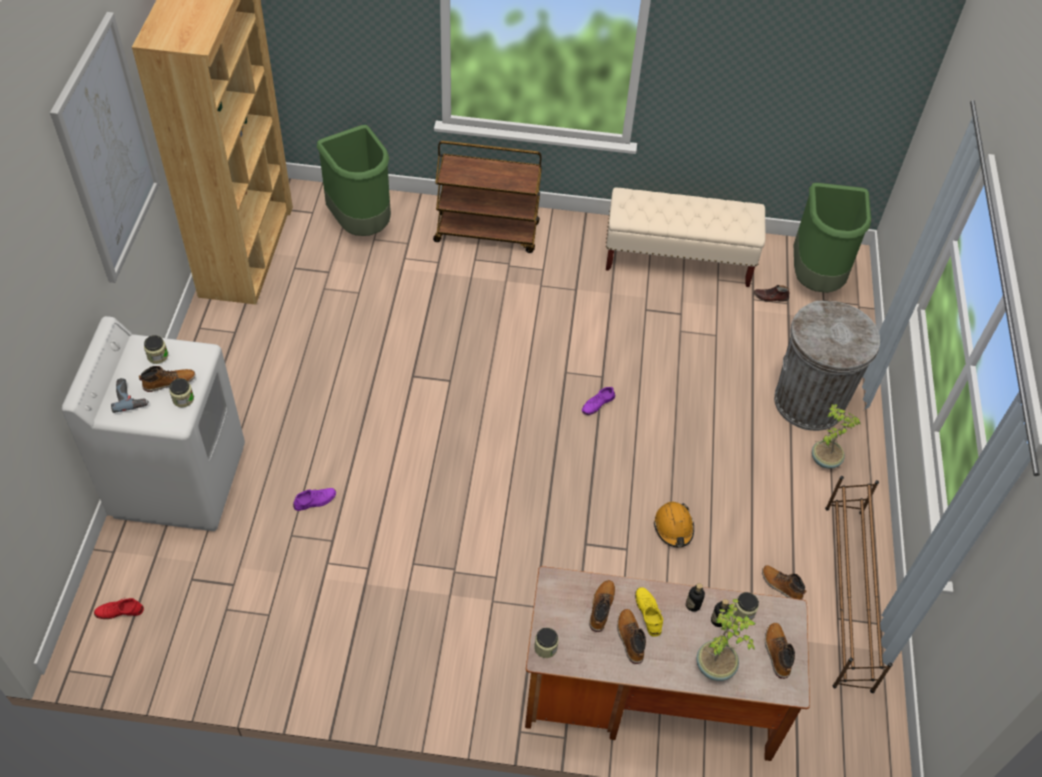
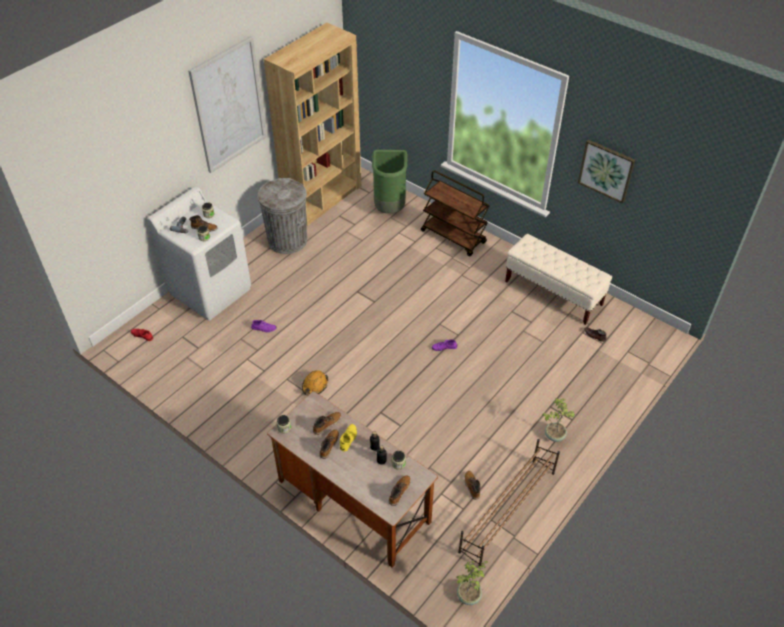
camera: 35 degrees right, 5 degrees down
orange hard hat [654,502,694,547] -> orange hard hat moved to [302,370,328,395]
potted plant [697,599,756,681] -> potted plant moved to [457,561,488,605]
grey trash can [774,301,880,431] -> grey trash can moved to [257,178,307,254]
green trash can [794,183,871,293] -> none
none -> picture [578,140,635,204]

